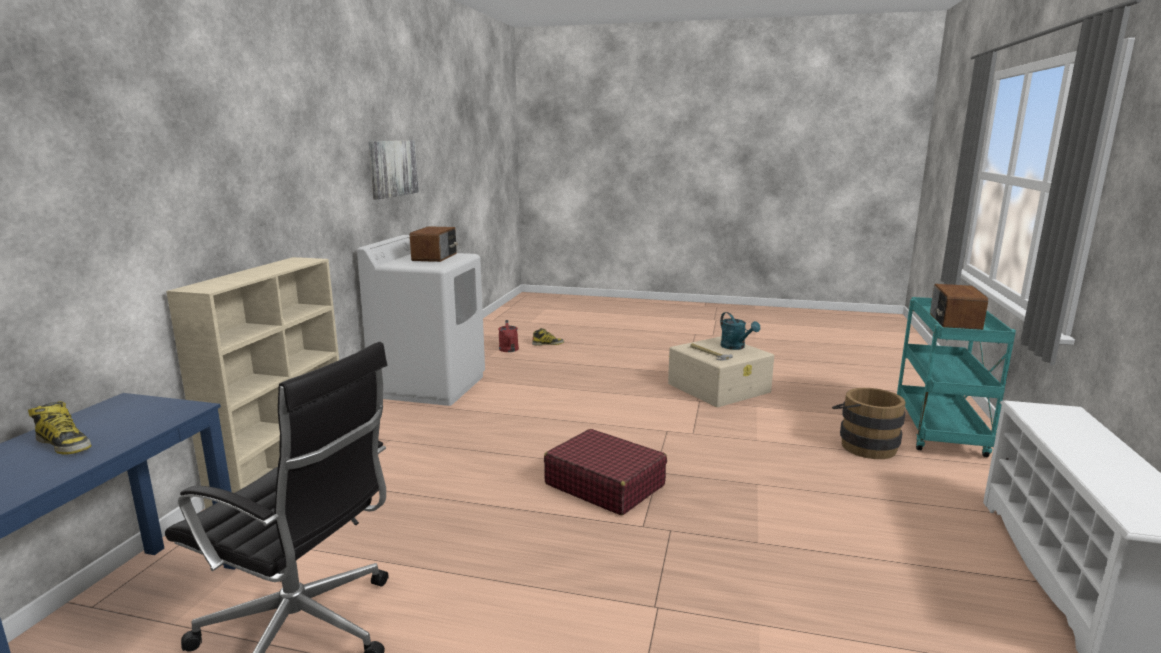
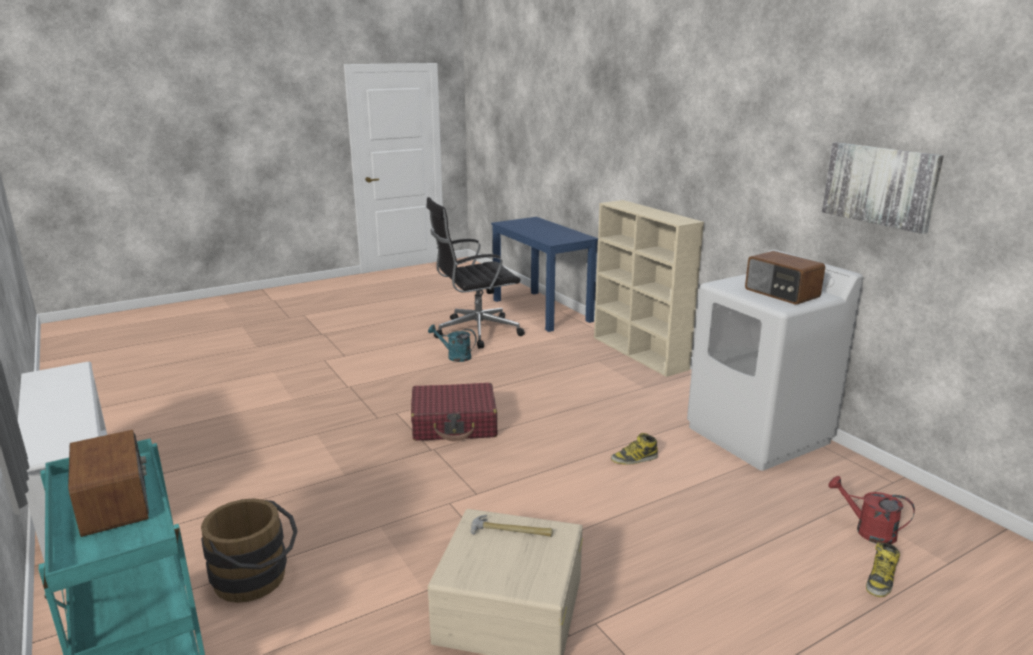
camera: 135 degrees right, 5 degrees up
boot [28,401,91,455] -> boot moved to [611,433,658,465]
turquoise watering can [720,312,760,350] -> turquoise watering can moved to [428,325,477,362]

